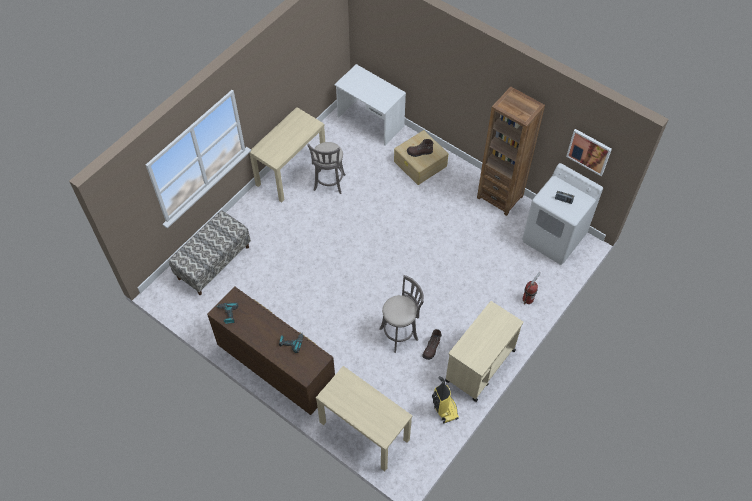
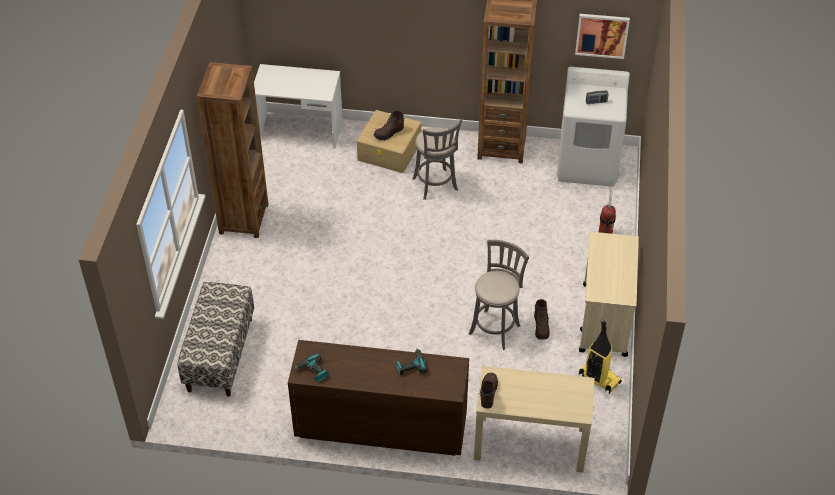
camera: 30 degrees left, 10 degrees down
beige console table [250,107,325,202] -> brown bookcase [197,62,268,238]
grey stool [307,142,345,194] -> grey stool moved to [413,119,462,200]
none -> brown boot [479,373,498,409]

